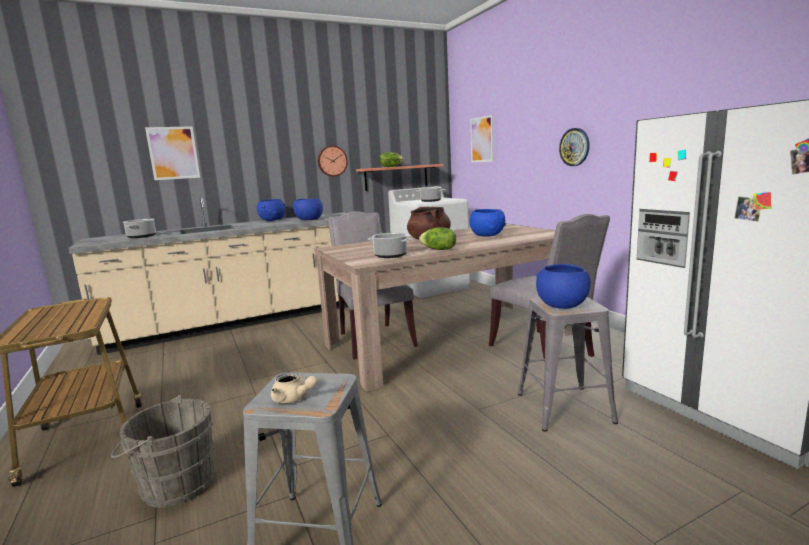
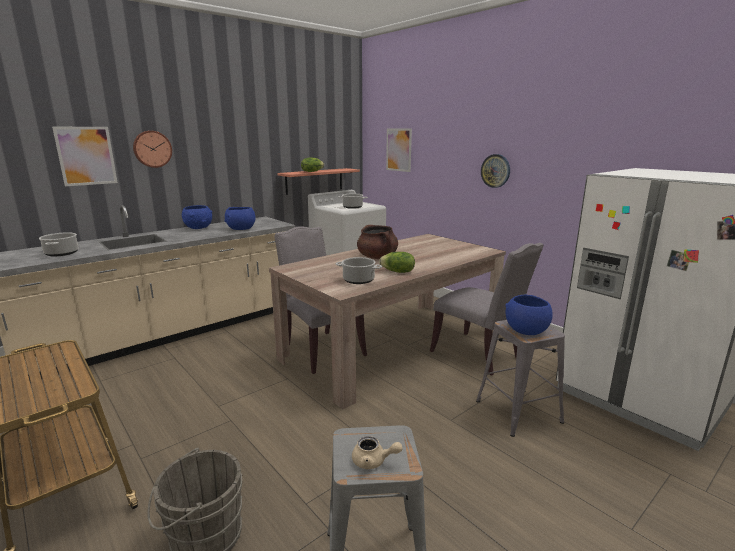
camera: 15 degrees left, 5 degrees up
wall clock [318,146,348,176] -> wall clock moved to [133,131,172,168]
blue bowl [469,209,506,237] -> none

